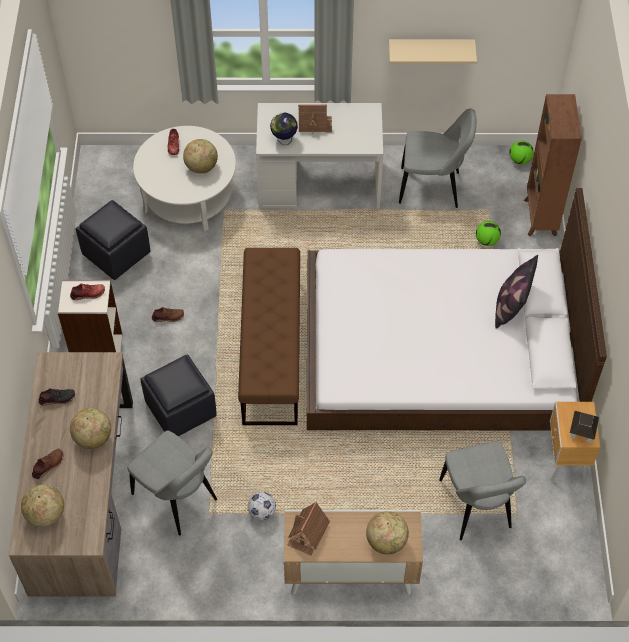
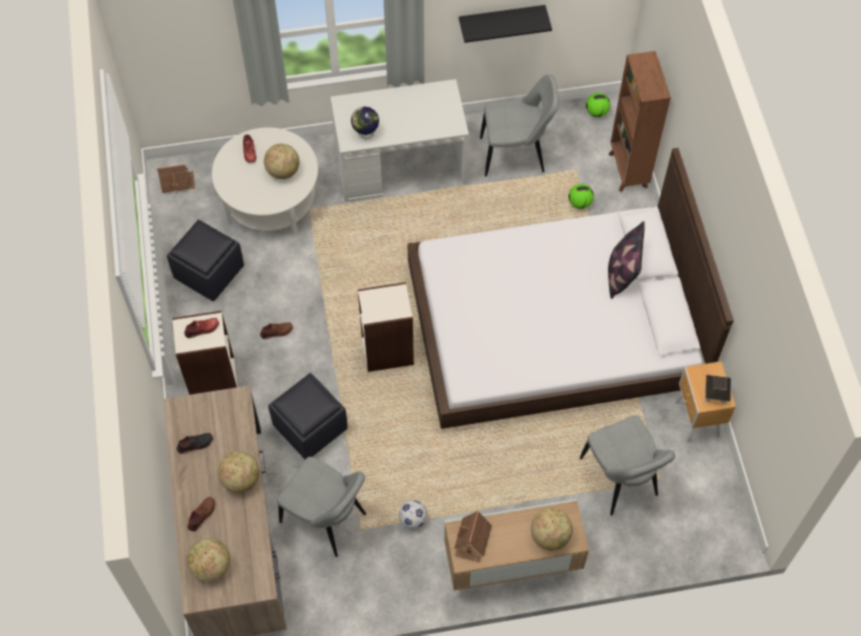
camera: 10 degrees left, 5 degrees up
brown bench [238,248,300,425] -> bookcase [358,282,414,372]
toy house [298,104,332,133] -> toy house moved to [157,164,195,193]
beige shelf [389,39,477,64] -> black shelf [459,5,552,43]

